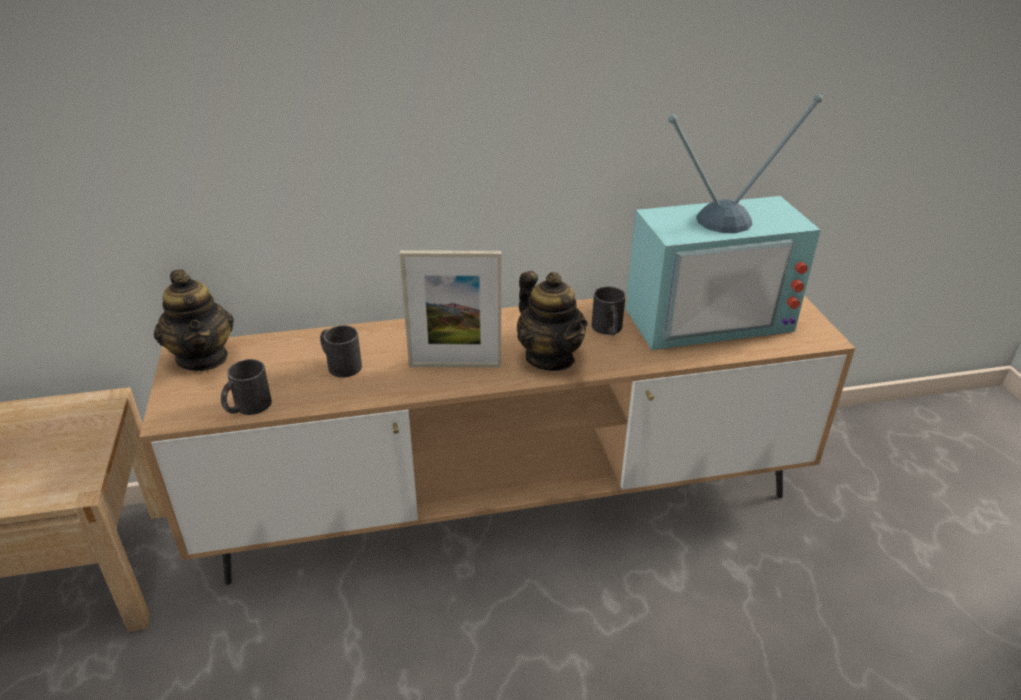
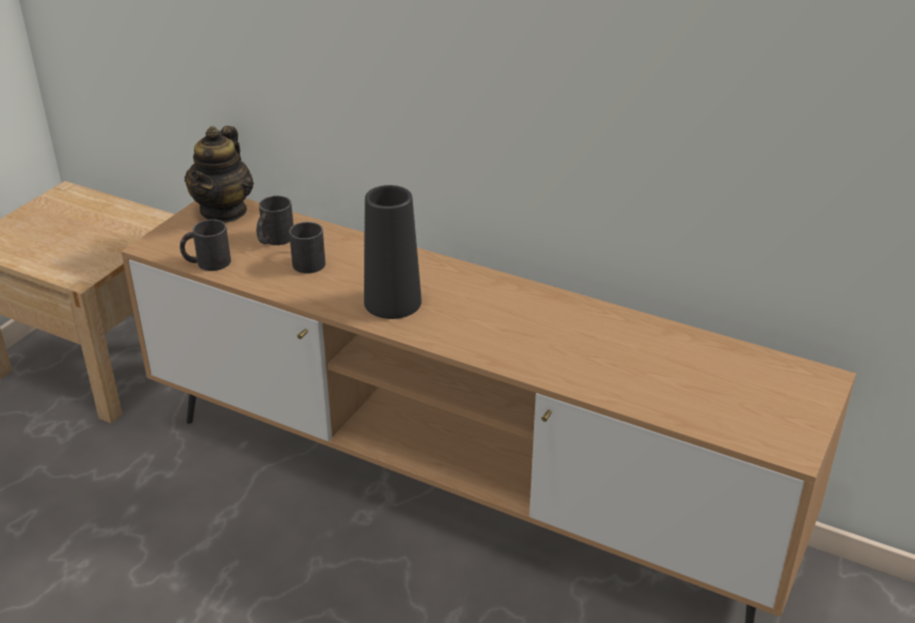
camera: 40 degrees right, 0 degrees up
picture frame [400,250,501,367] -> black vase [364,185,422,319]
teapot [517,271,588,371] -> none
black mug [592,287,626,335] -> black mug moved to [256,196,294,245]
television [626,94,823,350] -> none

